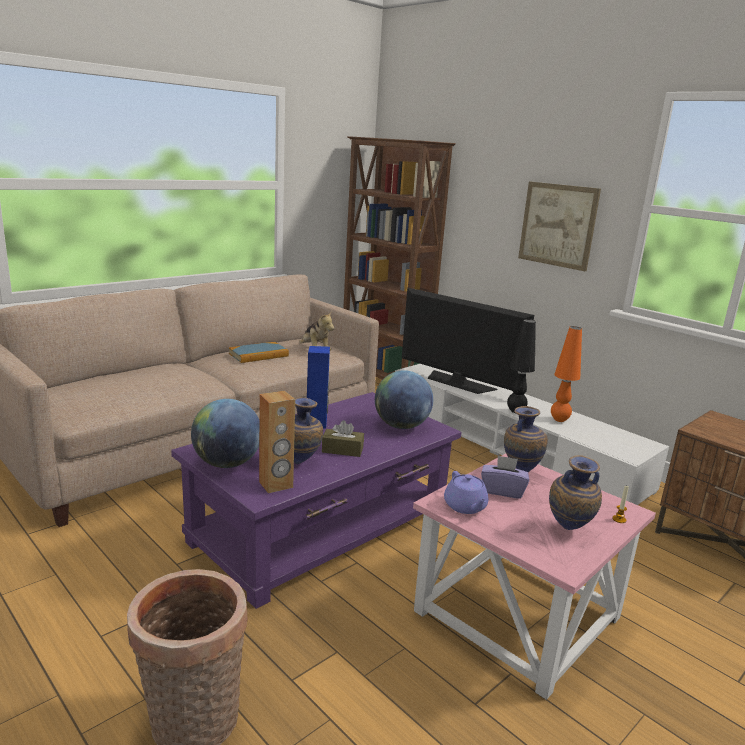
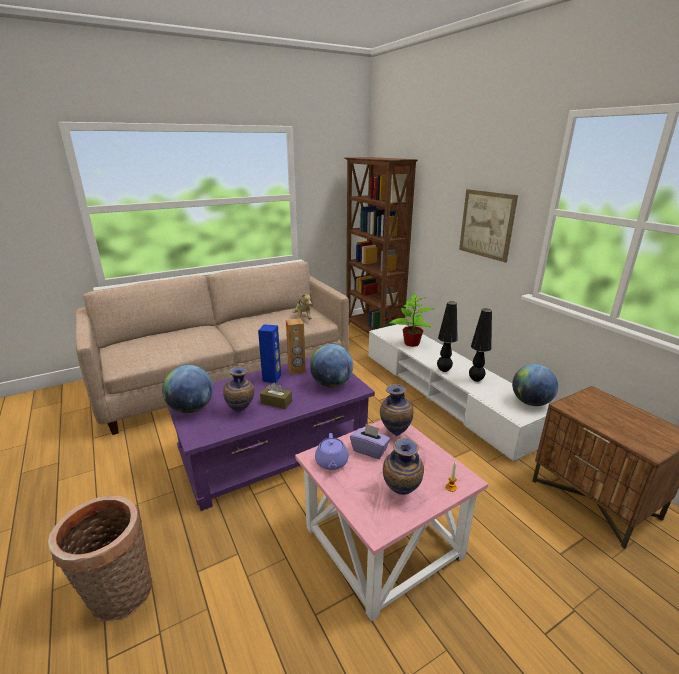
camera: 15 degrees right, 5 degrees up
book [229,342,289,363] -> none
brown speaker [259,391,295,493] -> brown speaker moved to [286,318,306,375]
television [402,288,534,394] -> potted plant [389,293,434,347]
orange table lamp [551,326,582,422] -> black table lamp [469,308,492,382]
none -> globe [512,364,558,406]

